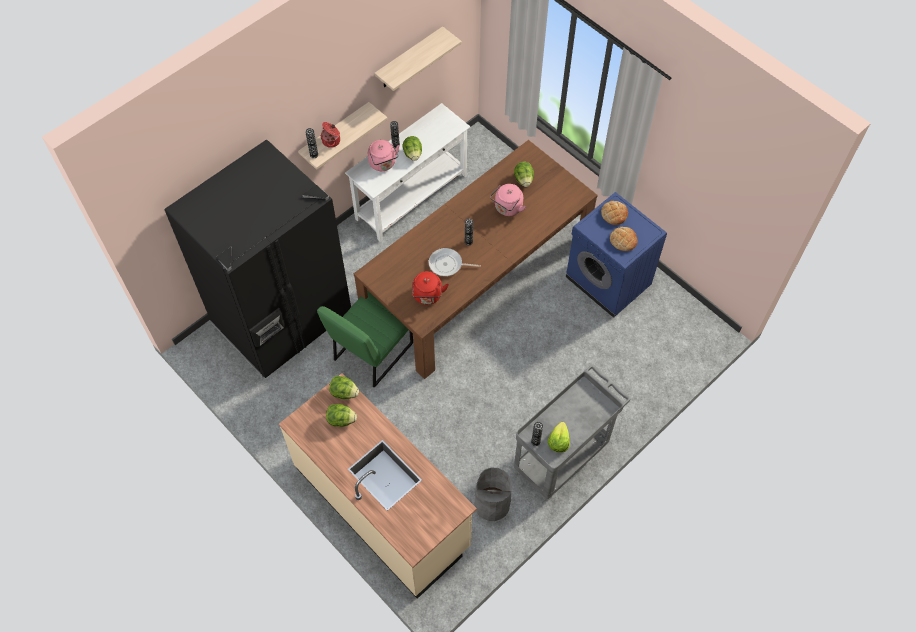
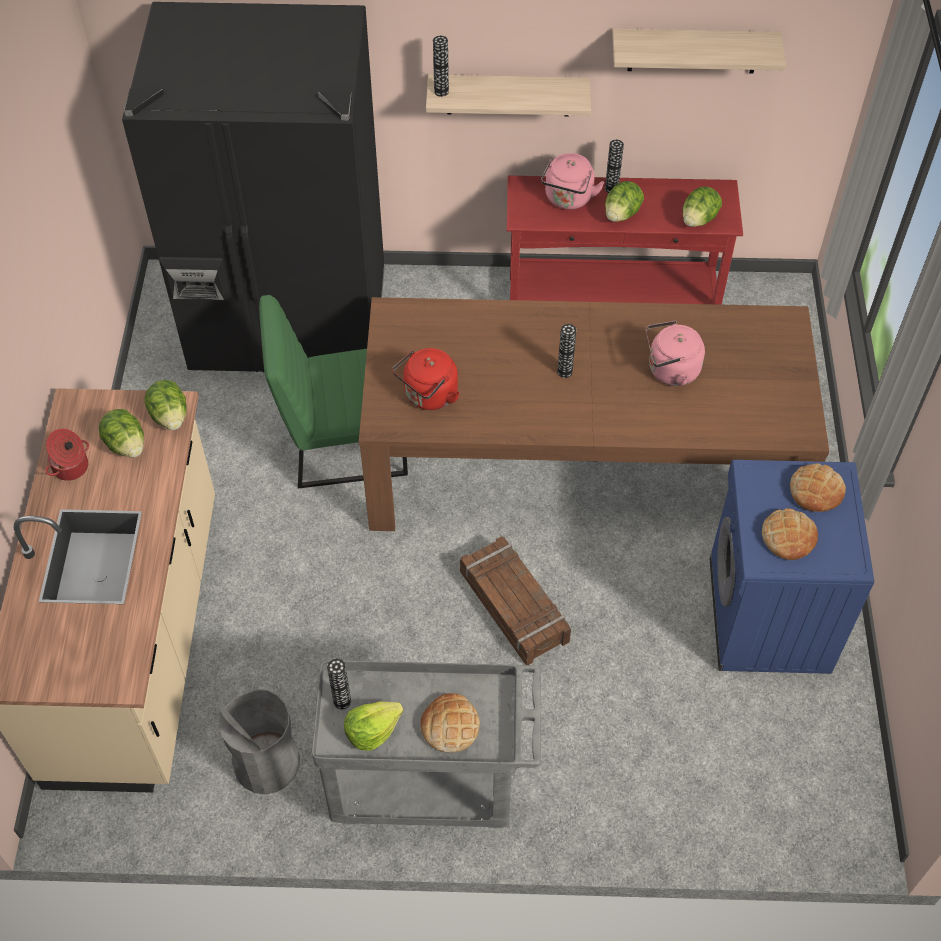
camera: 45 degrees right, 5 degrees down
cooking pot [321,122,340,148] -> cooking pot moved to [45,429,89,481]
white console table [345,103,470,242] -> red console table [507,176,743,305]
frying pan [429,248,481,276] -> none
lettuce [514,162,534,187] -> lettuce moved to [683,186,722,227]
none -> bread [420,693,480,752]
none -> crate [460,536,571,665]

